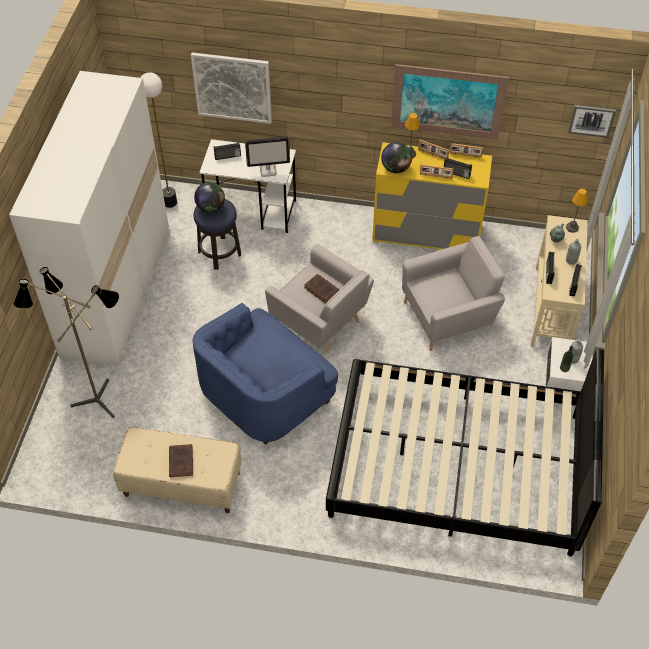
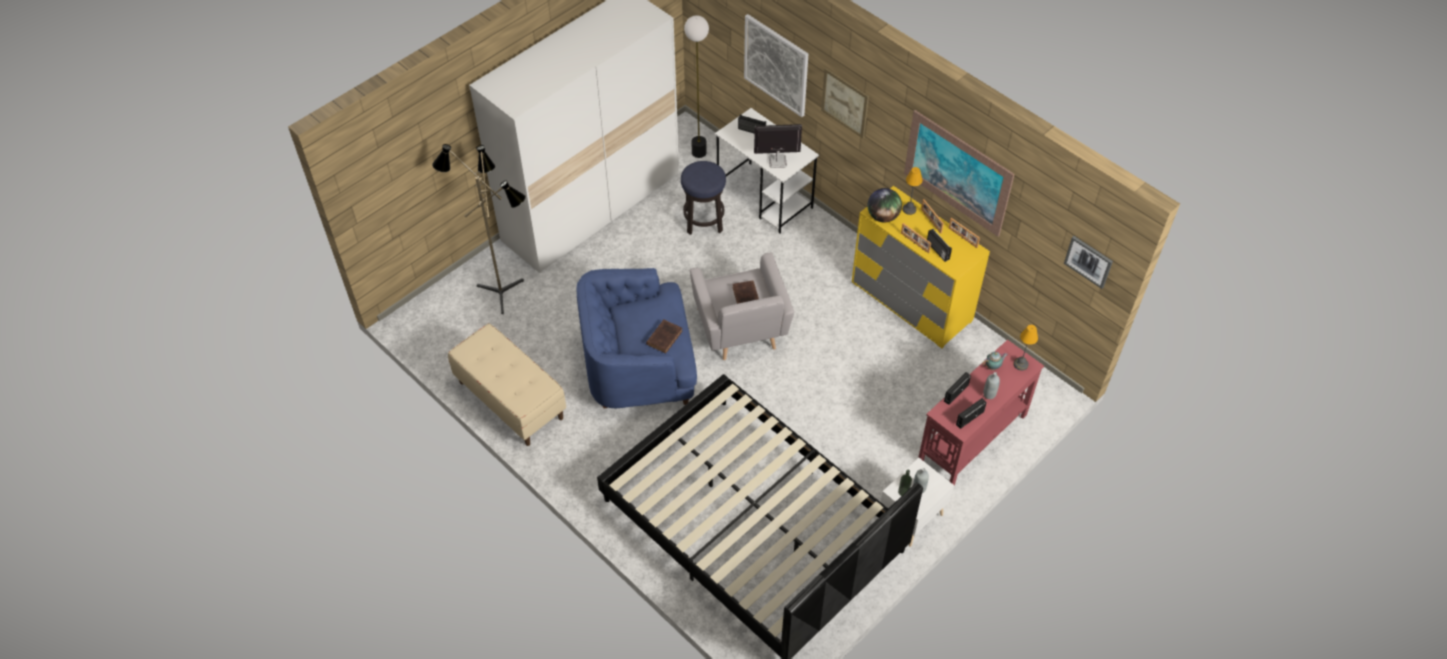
camera: 35 degrees right, 0 degrees up
brown book [169,444,193,477] -> brown book moved to [646,319,682,353]
globe [194,182,225,213] -> none
monitor [245,136,290,177] -> monitor turned 150 degrees clockwise [754,124,802,168]
grey armchair [402,236,505,351] -> none
beige console table [530,215,588,347] -> red console table [918,340,1044,485]
none -> picture [821,68,869,139]

